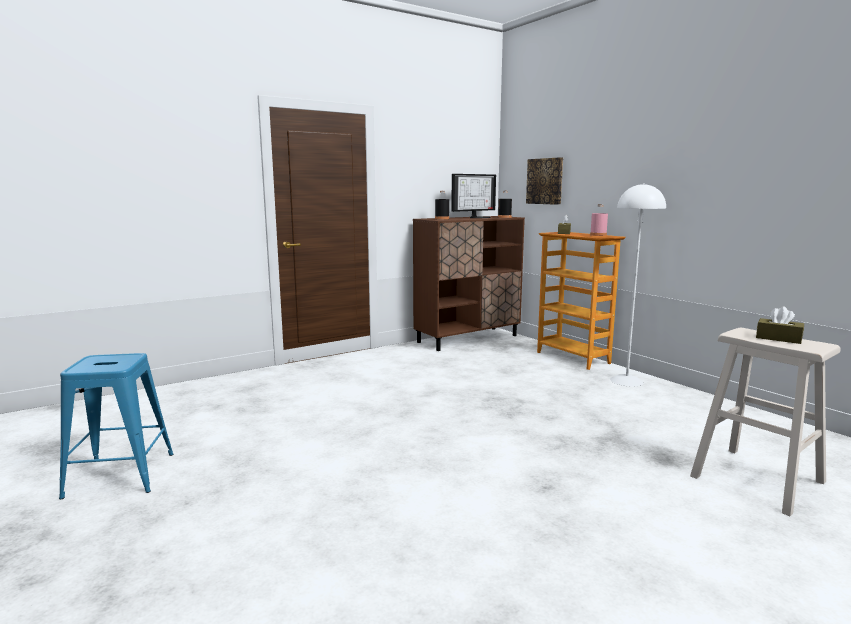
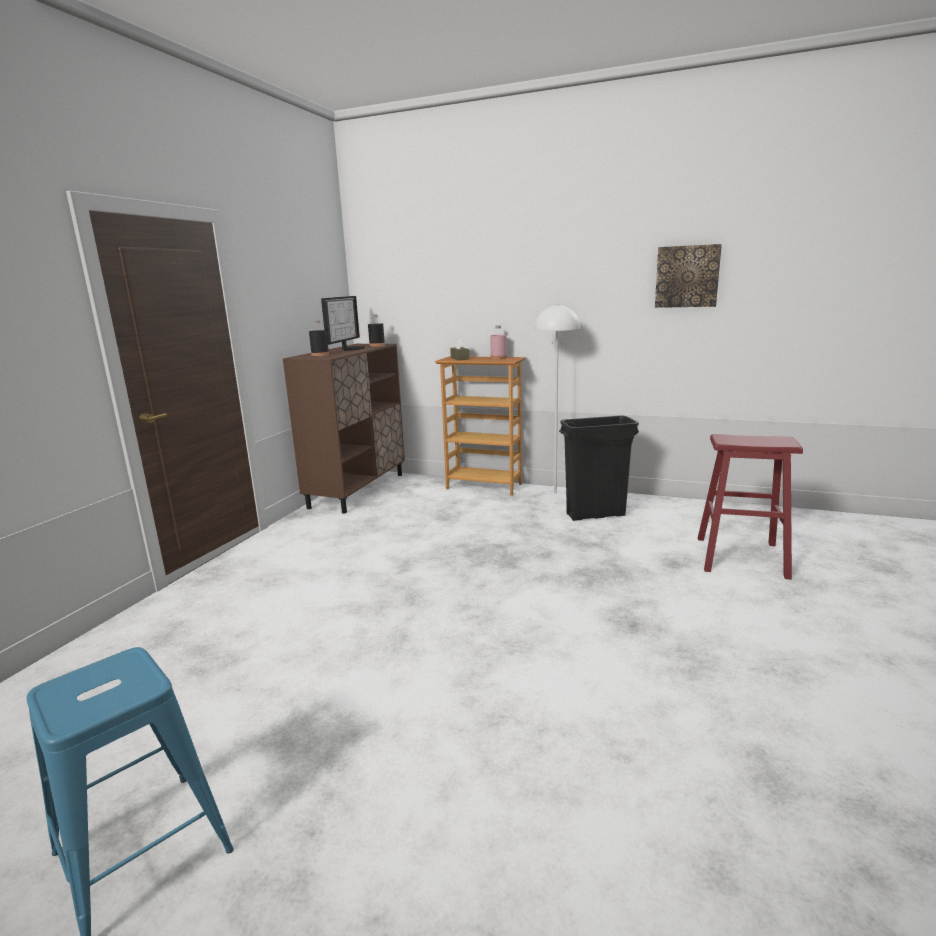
camera: 35 degrees left, 5 degrees up
picture [526,157,563,205] -> picture moved to [655,244,722,308]
beige stool [690,328,840,516] -> red stool [698,434,803,580]
brown tissue box [756,306,804,344] -> none
none -> black trash can [559,415,639,521]

